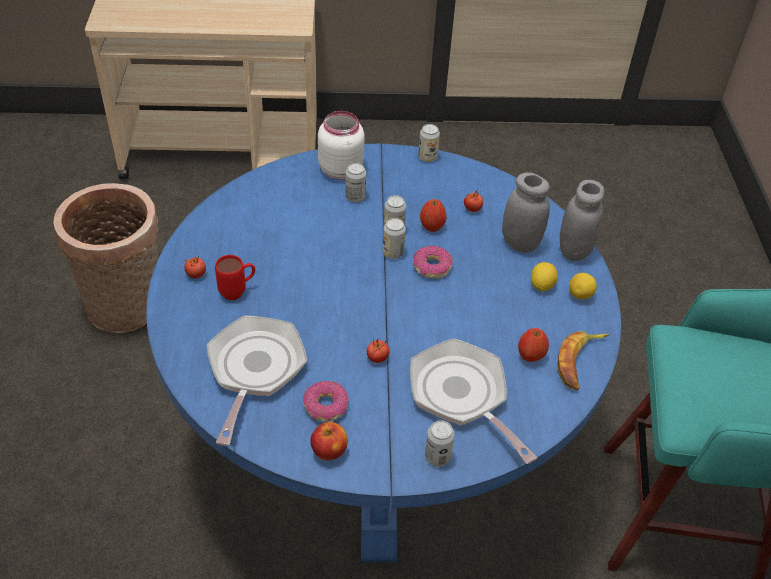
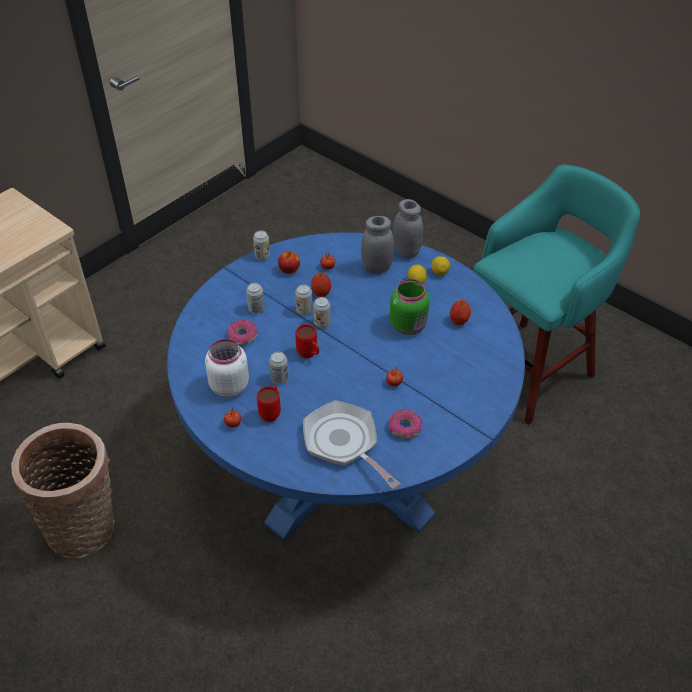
camera: 45 degrees left, 0 degrees up
apple [310,422,348,460] -> apple moved to [278,251,300,274]
white jar [318,111,365,180] -> white jar moved to [205,339,249,397]
frying pan [410,338,537,464] -> none
donut [413,246,453,278] -> donut moved to [227,320,257,345]
can [425,420,455,467] -> can moved to [269,352,288,384]
banana [557,331,609,390] -> none
none -> red mug [295,324,319,358]
none -> green jar [390,279,430,335]

